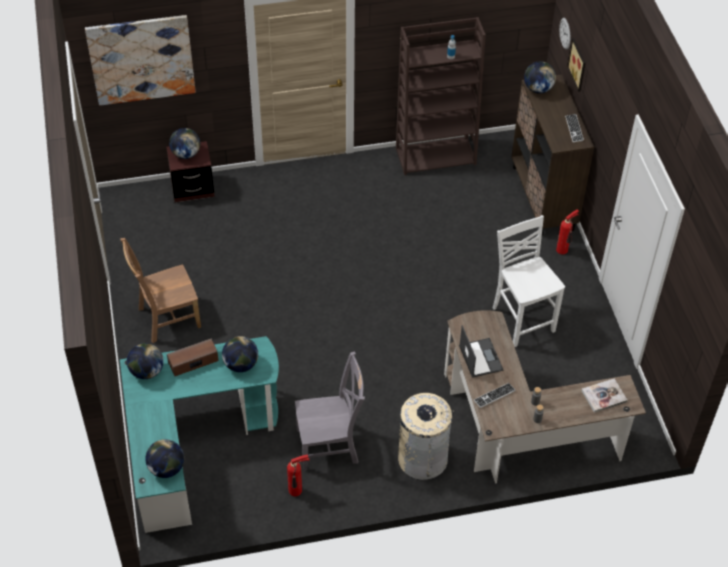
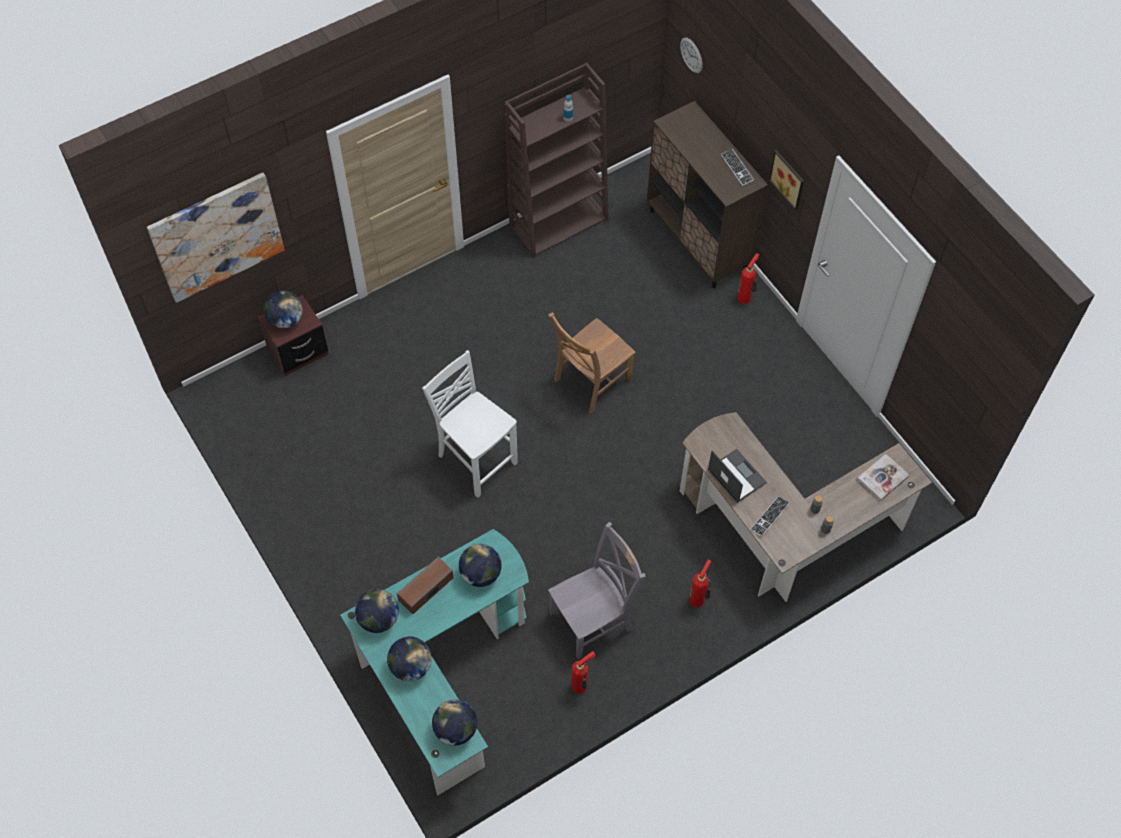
camera: 20 degrees left, 10 degrees up
brown chair [120,238,201,343] -> brown chair moved to [548,312,636,414]
beige trash can [398,393,454,480] -> fire extinguisher [689,559,711,607]
white chair [493,215,565,347] -> white chair moved to [422,350,518,498]
globe [524,61,556,93] -> globe moved to [387,637,432,681]
picture [567,38,586,92] -> picture moved to [769,150,804,211]

